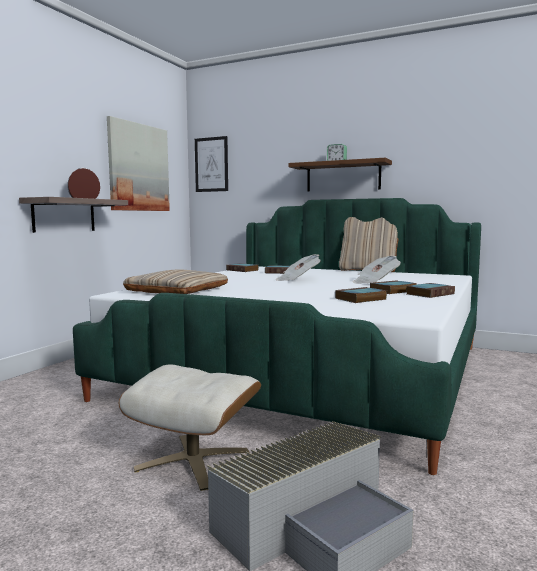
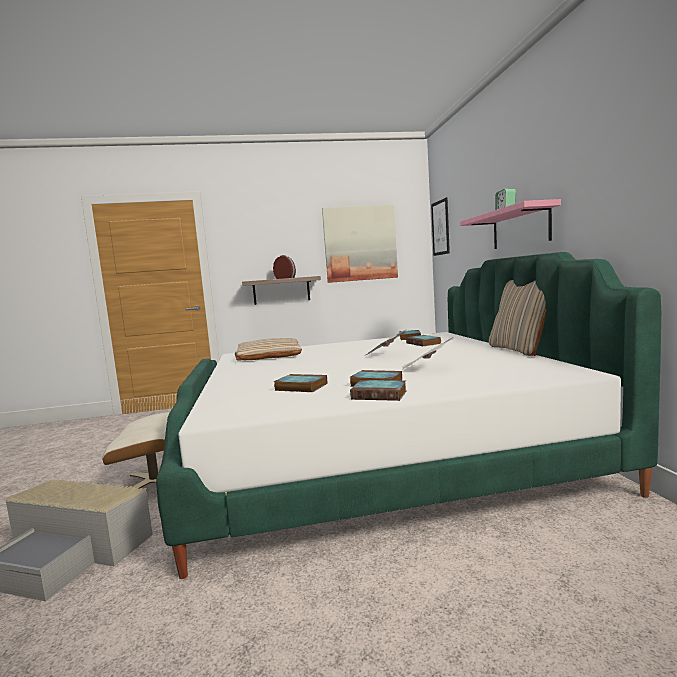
camera: 55 degrees right, 0 degrees up
brown shelf [288,158,392,191] -> pink shelf [460,199,561,249]

